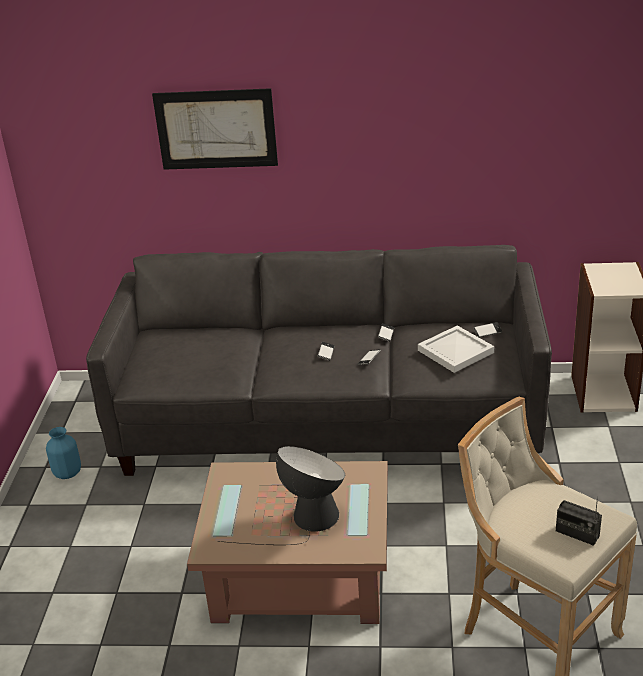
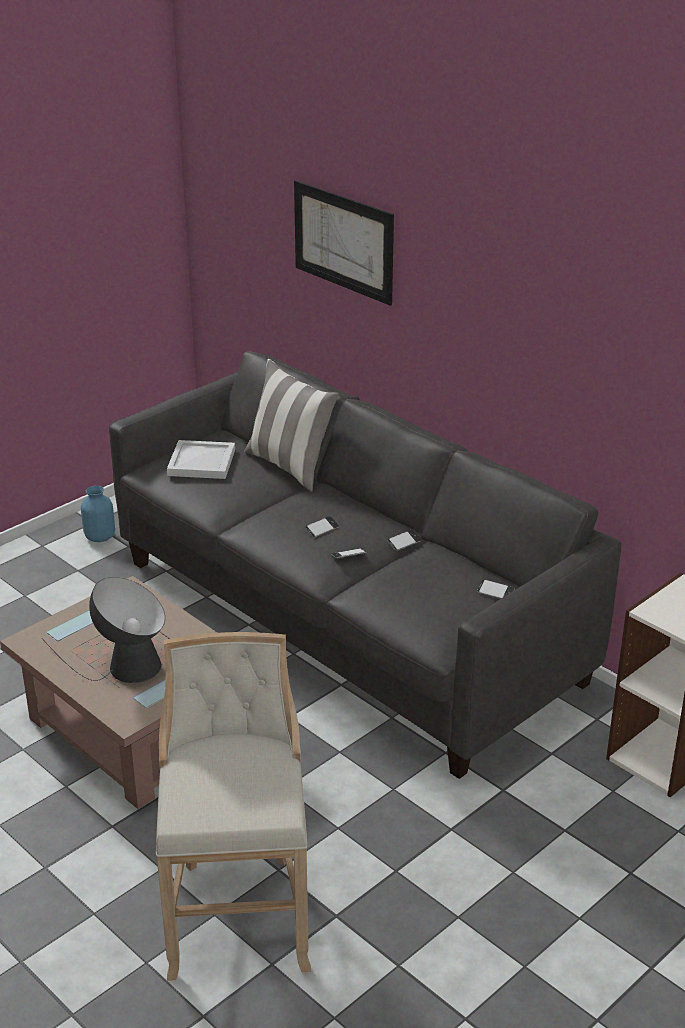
camera: 40 degrees right, 0 degrees up
white tray [418,325,494,373] -> white tray moved to [167,440,235,479]
radio [556,496,602,546] -> none
none -> pillow [244,359,338,492]

